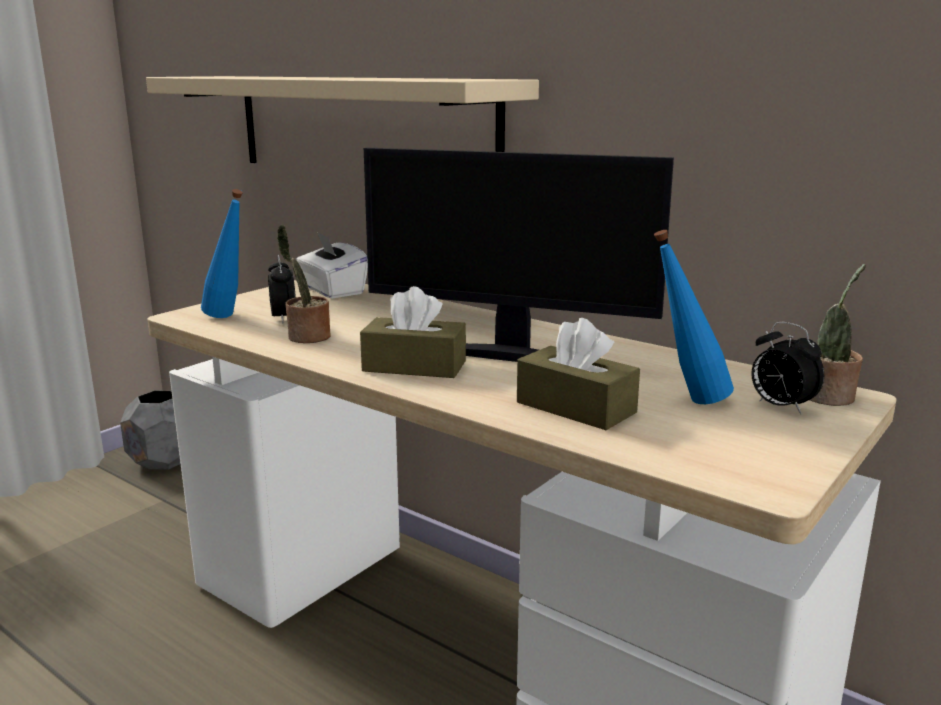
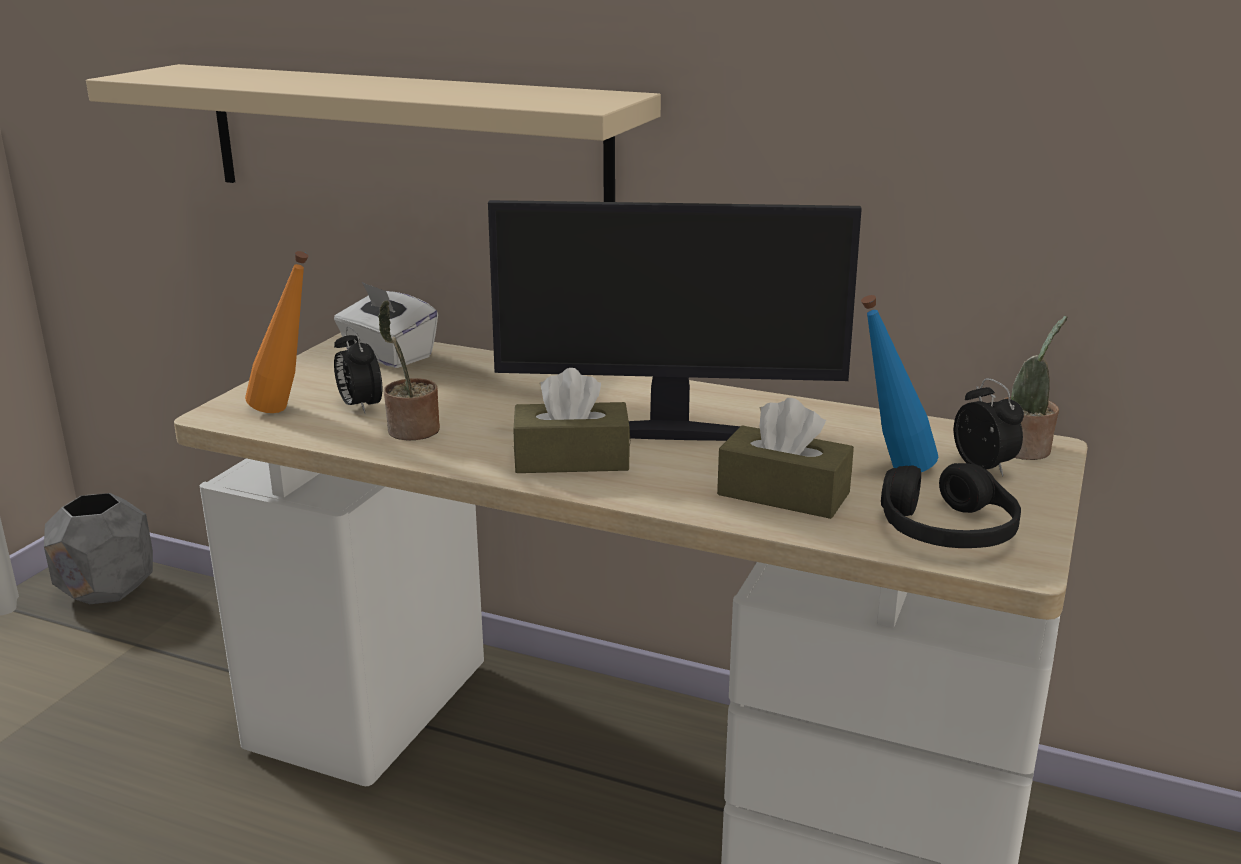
camera: 15 degrees left, 5 degrees up
blue bottle [201,189,243,318] -> orange bottle [245,251,308,413]
alarm clock [751,322,824,414] -> alarm clock turned 150 degrees counterclockwise [954,378,1024,477]
none -> black headphones [881,463,1021,548]

